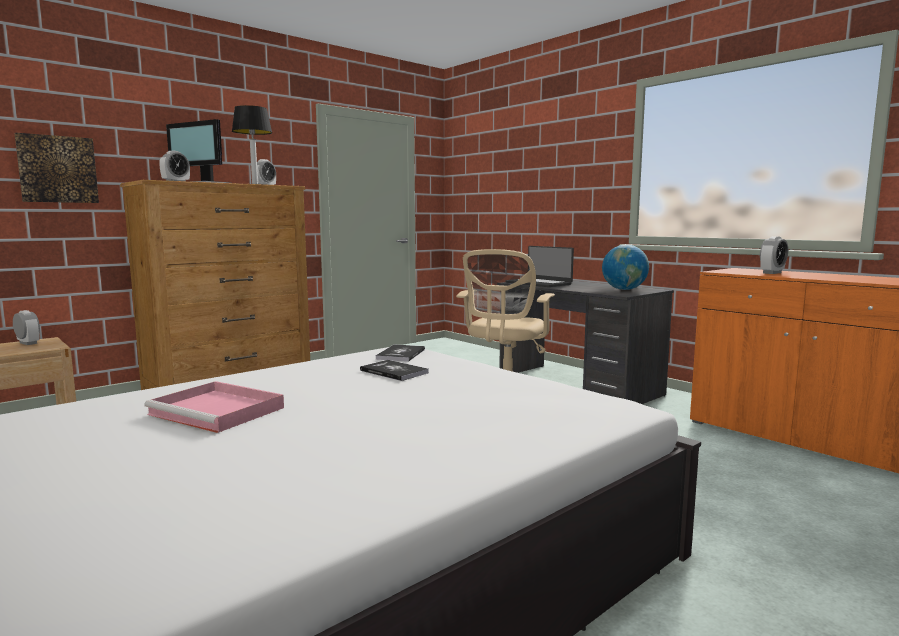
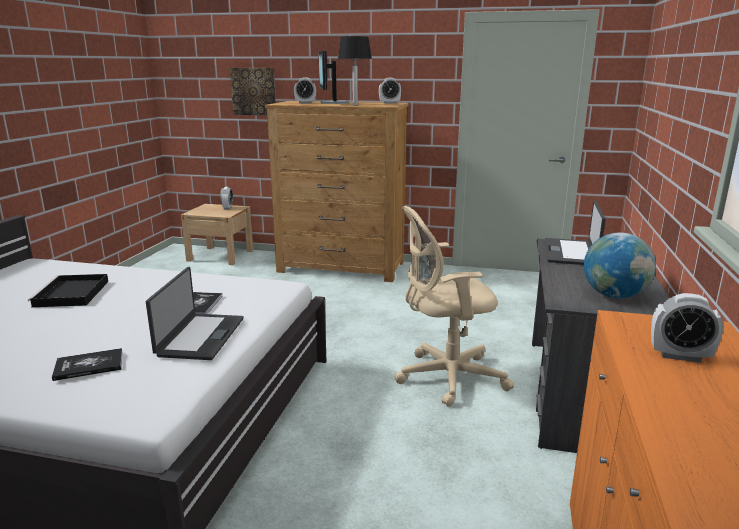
camera: 55 degrees right, 10 degrees up
pink tray [144,381,284,433] -> black tray [28,274,108,307]
book [375,344,425,362] -> book moved to [52,348,123,381]
none -> laptop [146,267,244,360]

